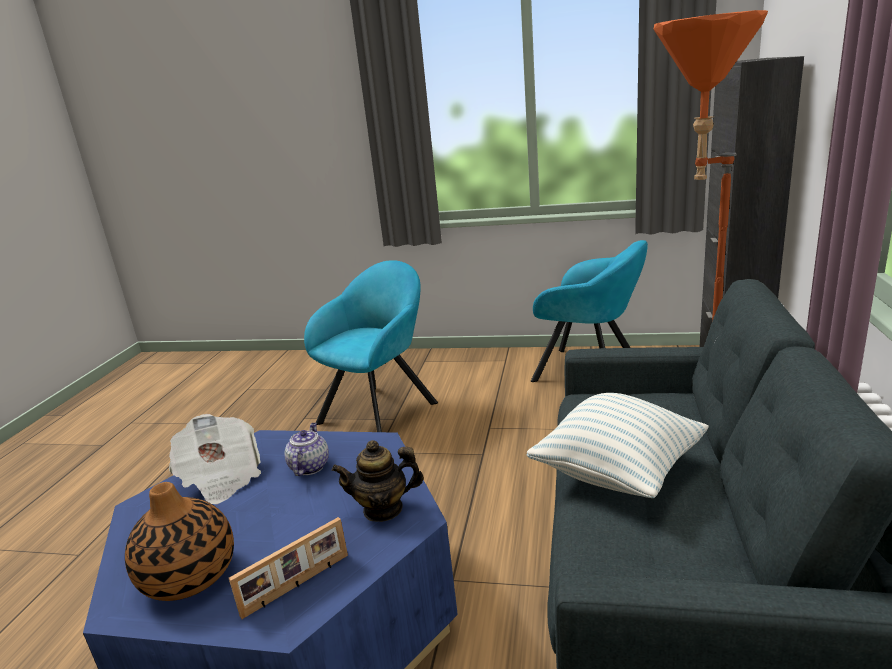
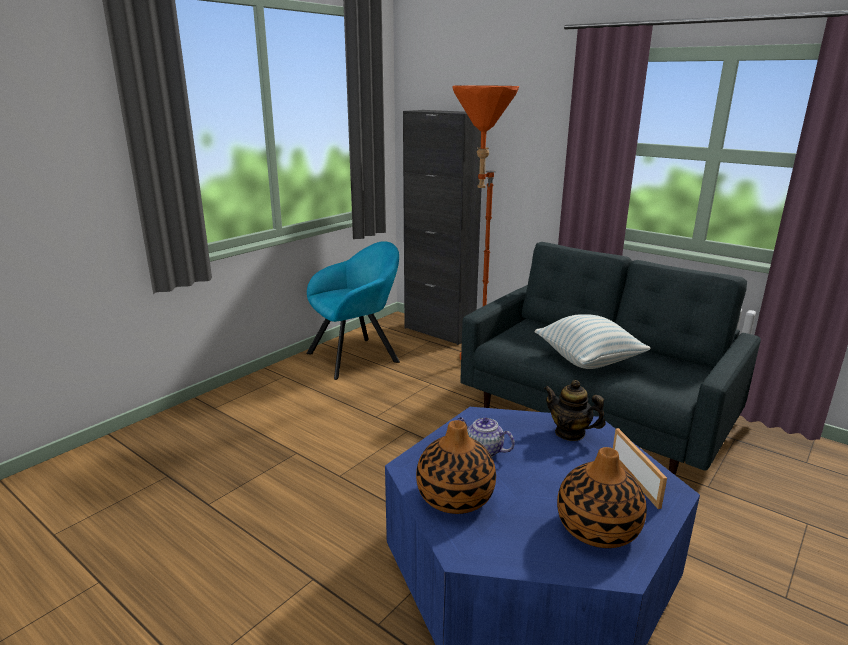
camera: 65 degrees left, 0 degrees up
newspaper [169,414,261,504] -> vase [416,420,496,514]
turquoise armchair [304,260,438,432] -> none
teapot [331,440,424,522] -> teapot turned 105 degrees clockwise [544,380,606,441]

